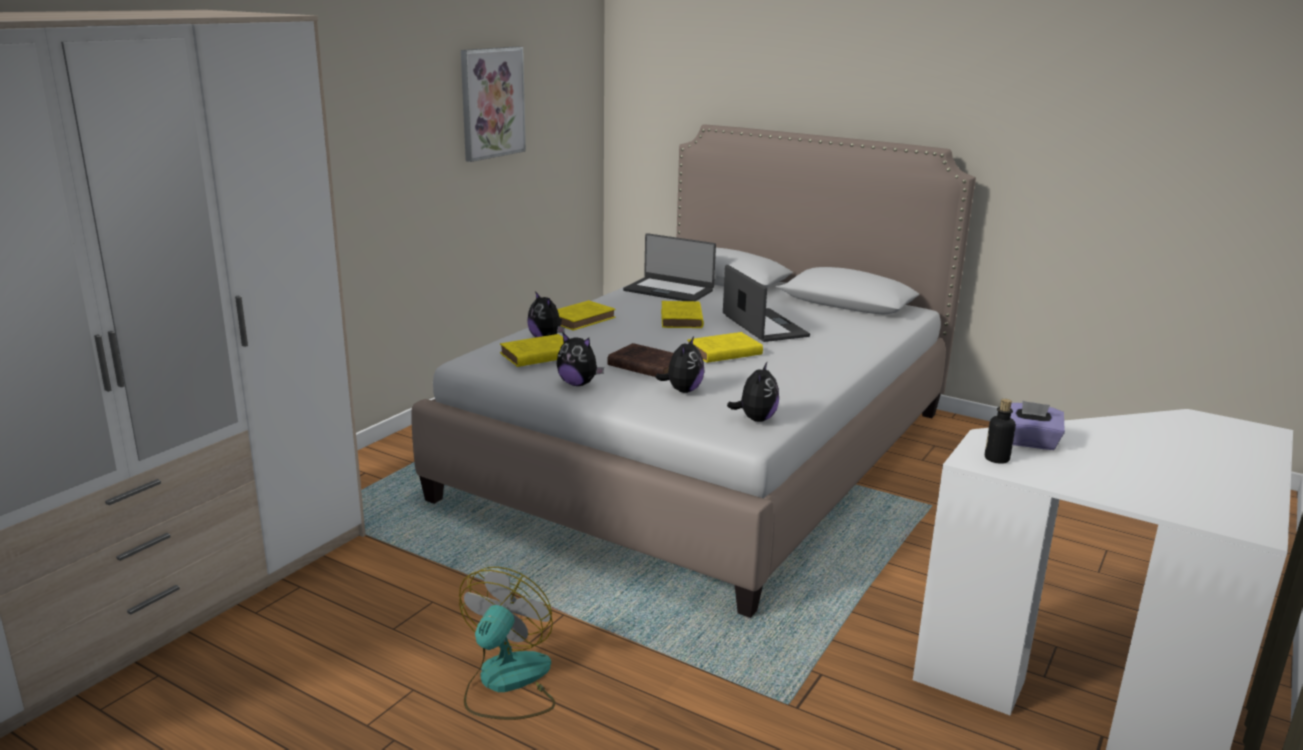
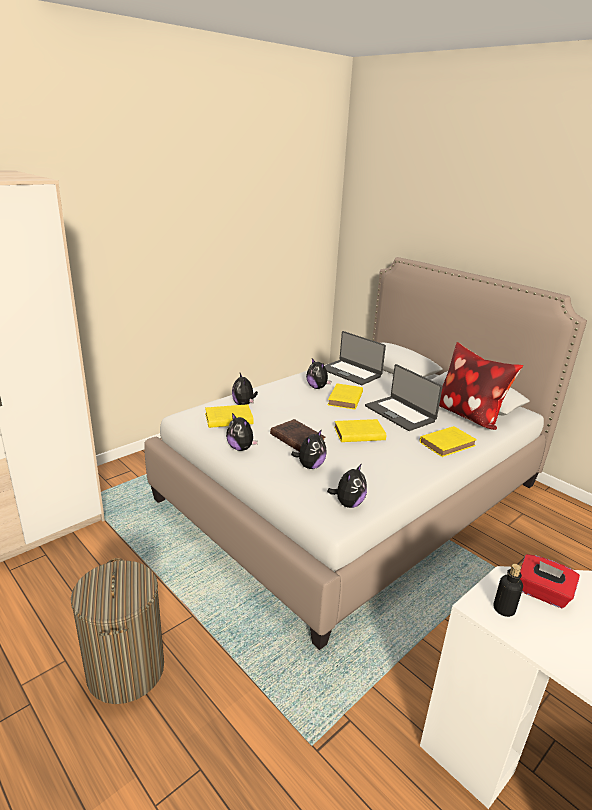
camera: 15 degrees right, 5 degrees up
fan [459,567,555,720] -> laundry basket [71,558,164,704]
picture [461,47,526,162] -> none
yellow book [557,300,615,331] -> yellow book moved to [420,426,477,457]
laptop [723,265,810,342] -> laptop turned 150 degrees clockwise [365,364,443,431]
purple tissue box [1010,401,1065,450] -> red tissue box [520,554,580,608]
none -> plush toy [306,358,331,389]
none -> pillow [439,342,523,430]

